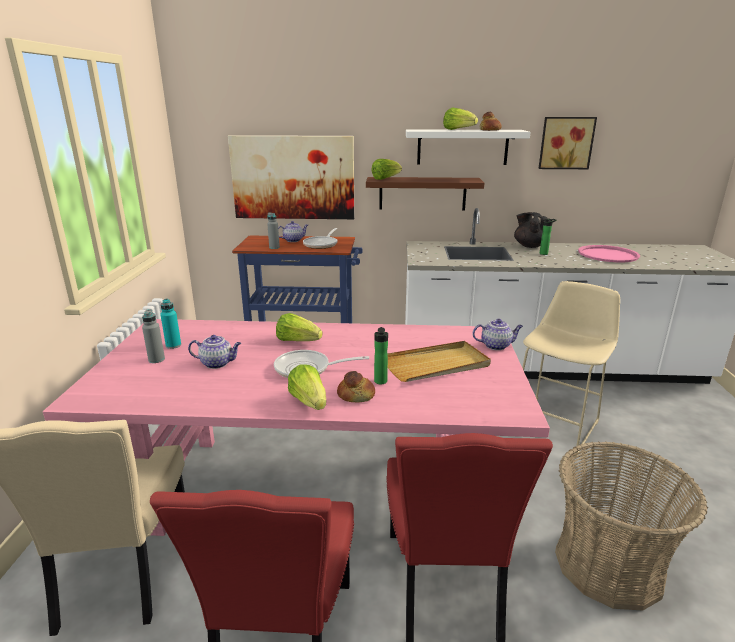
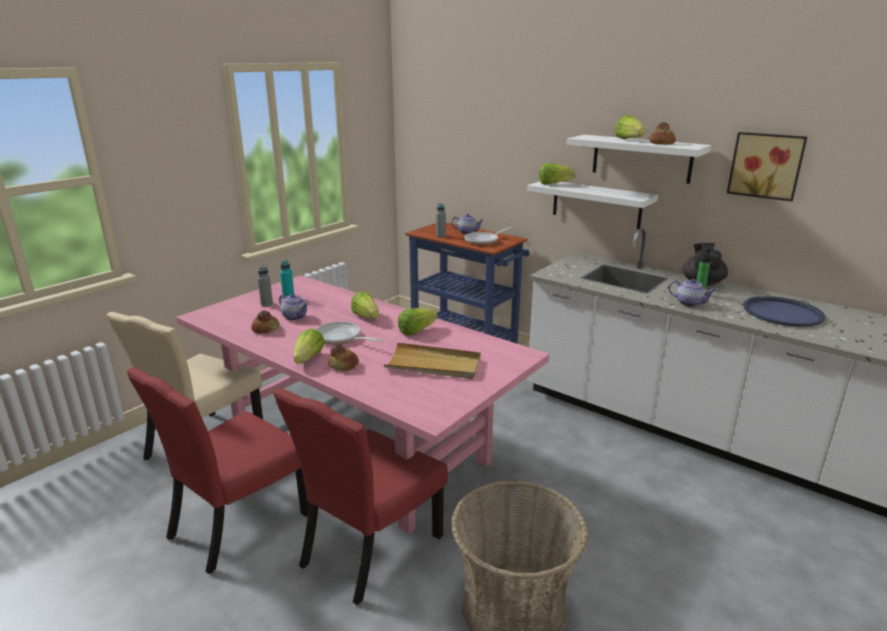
camera: 35 degrees right, 0 degrees up
picture [228,135,354,219] -> none
brown shelf [366,177,484,210] -> white shelf [527,181,658,229]
bottle [374,327,388,384] -> none
teapot [472,319,523,350] -> teapot moved to [668,279,716,307]
beige stool [522,281,620,457] -> none
pink tray [578,245,640,262] -> blue tray [743,296,825,327]
none -> bread [251,310,280,334]
none -> lettuce [398,308,438,335]

